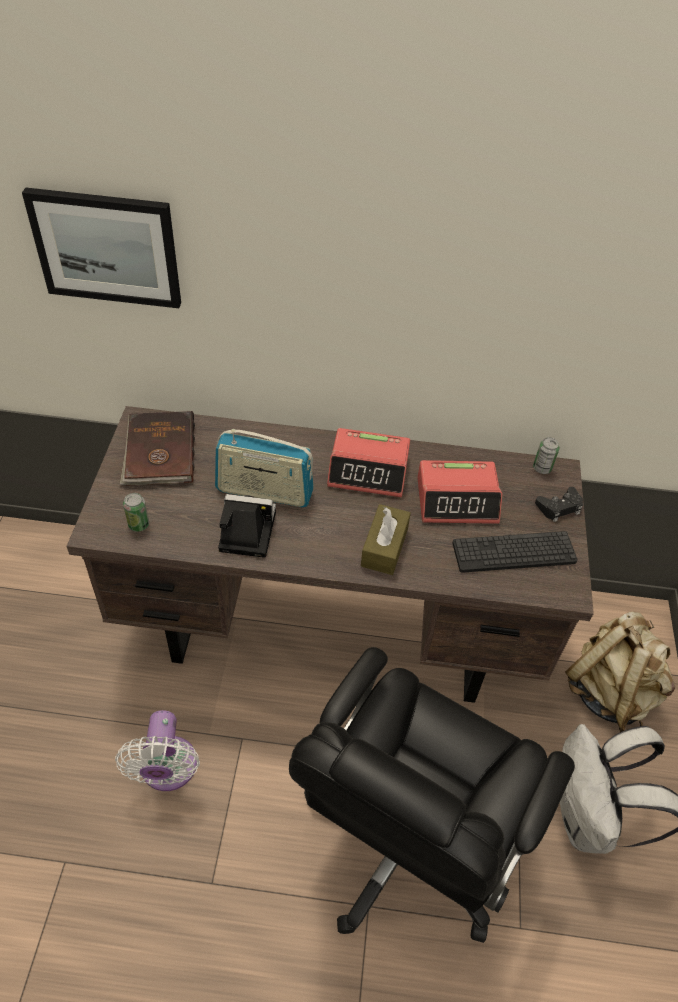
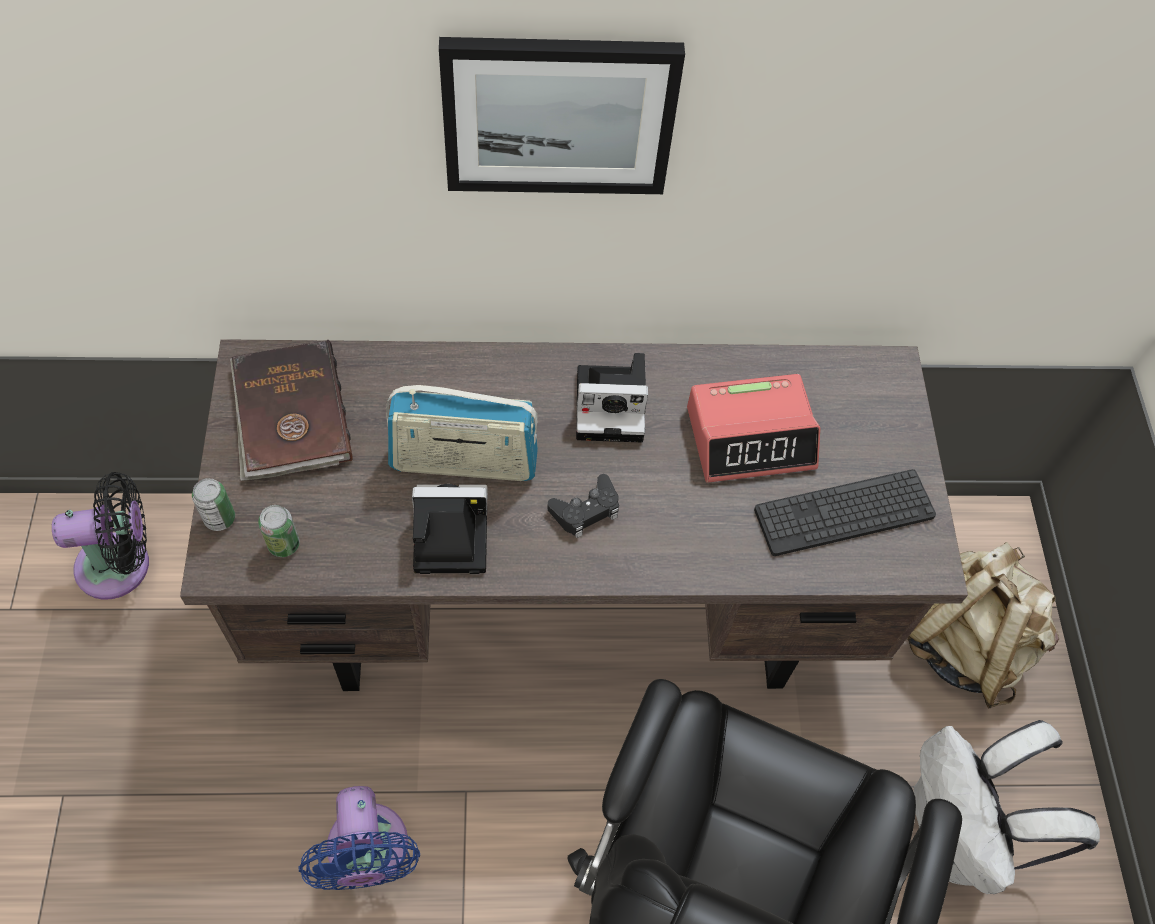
camera: 10 degrees left, 10 degrees up
picture [22,188,181,308] -> picture moved to [439,37,685,194]
white fan [115,710,200,791] -> blue fan [299,786,420,890]
alarm clock [327,428,410,497] -> camera [576,353,648,442]
brown tissue box [361,504,411,575] -> none
can [533,437,560,474] -> can moved to [192,478,235,531]
black game controller [535,487,583,522] -> black game controller moved to [547,474,619,538]
none -> black fan [52,472,149,600]

